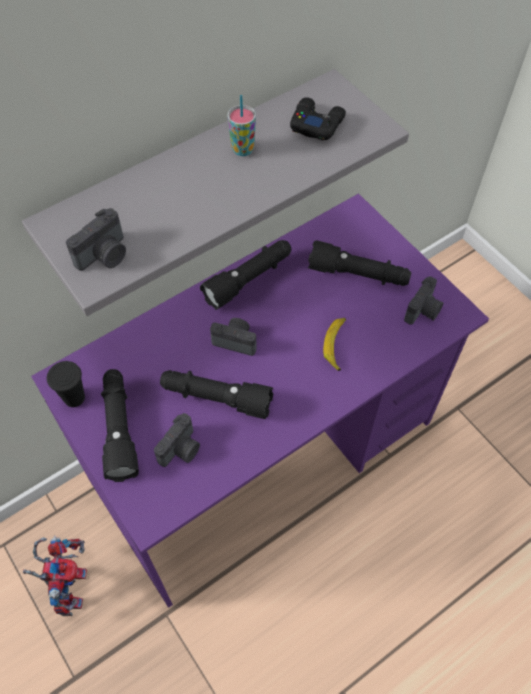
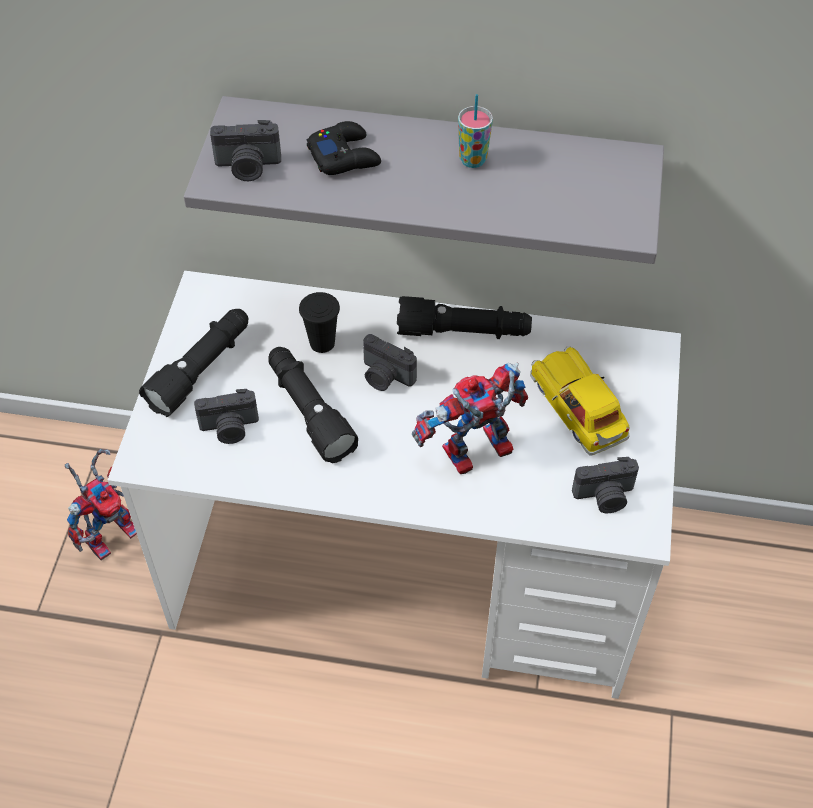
camera: 45 degrees right, 5 degrees down
purple desk [31,193,489,608] -> white desk [108,271,681,699]
black cup [47,361,85,407] -> black cup moved to [299,292,340,353]
camera [210,318,257,356] -> camera turned 150 degrees clockwise [363,334,417,391]
black game controller [290,98,346,141] -> black game controller moved to [306,121,381,175]
black flashlight [308,240,411,286] -> toy car [530,346,630,456]
banana [323,318,346,371] -> toy robot [412,362,528,474]

